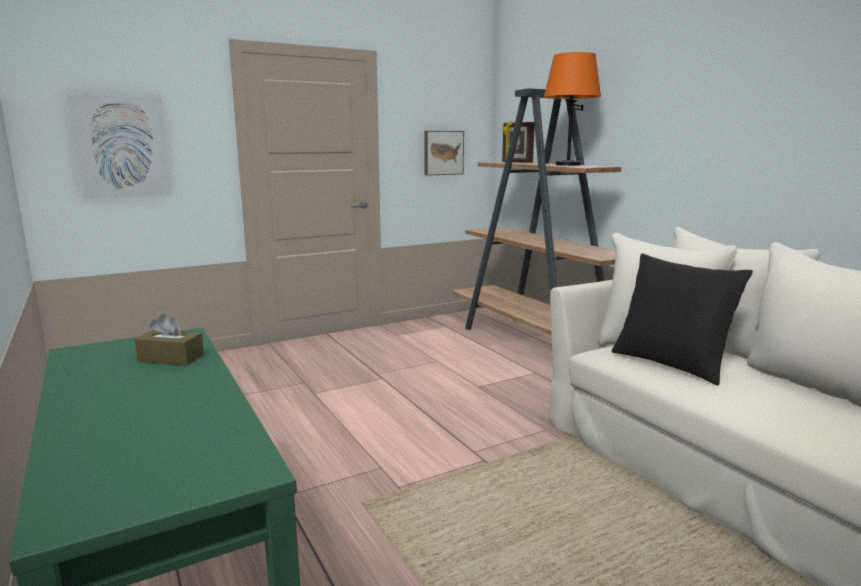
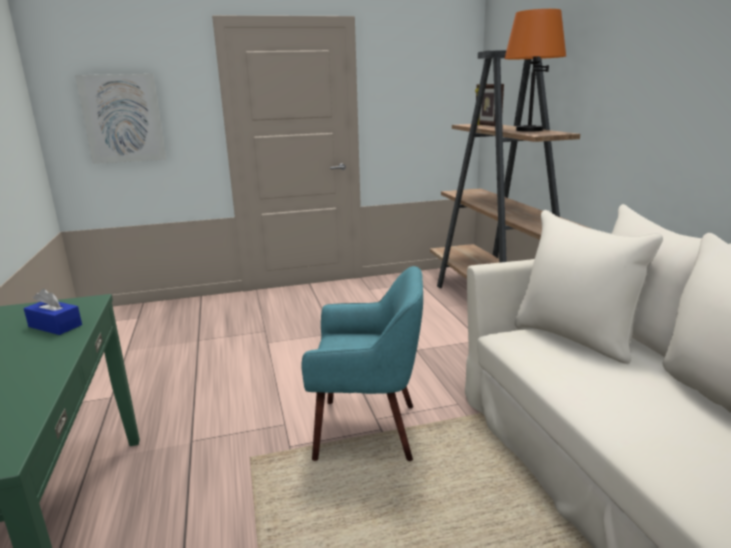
camera: 15 degrees right, 5 degrees up
brown tissue box [135,314,204,366] -> blue tissue box [24,289,82,335]
picture [424,131,464,176] -> none
black pillow [612,254,753,386] -> none
none -> turquoise armchair [302,266,423,461]

